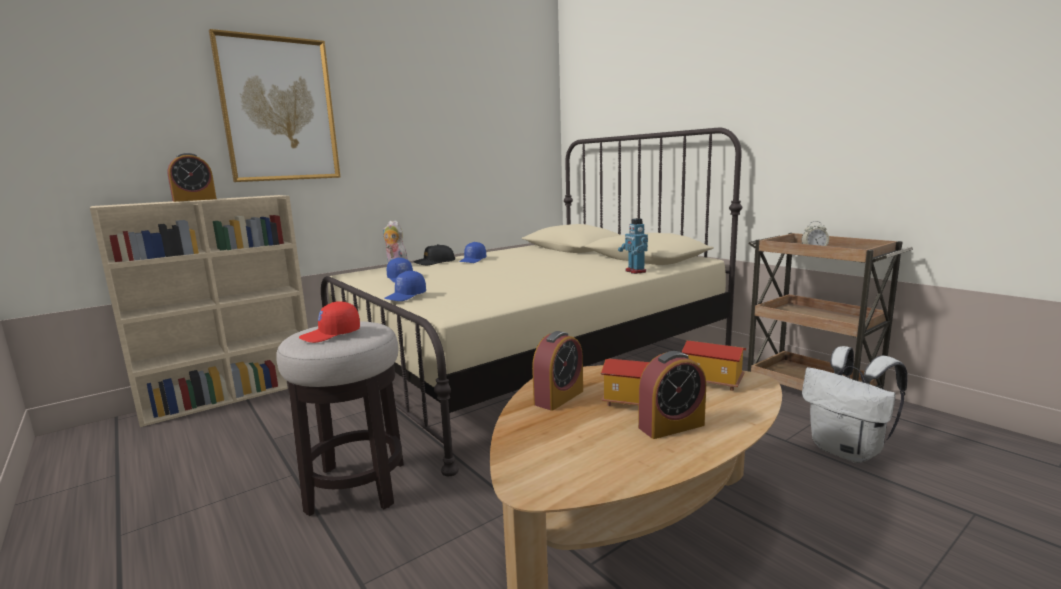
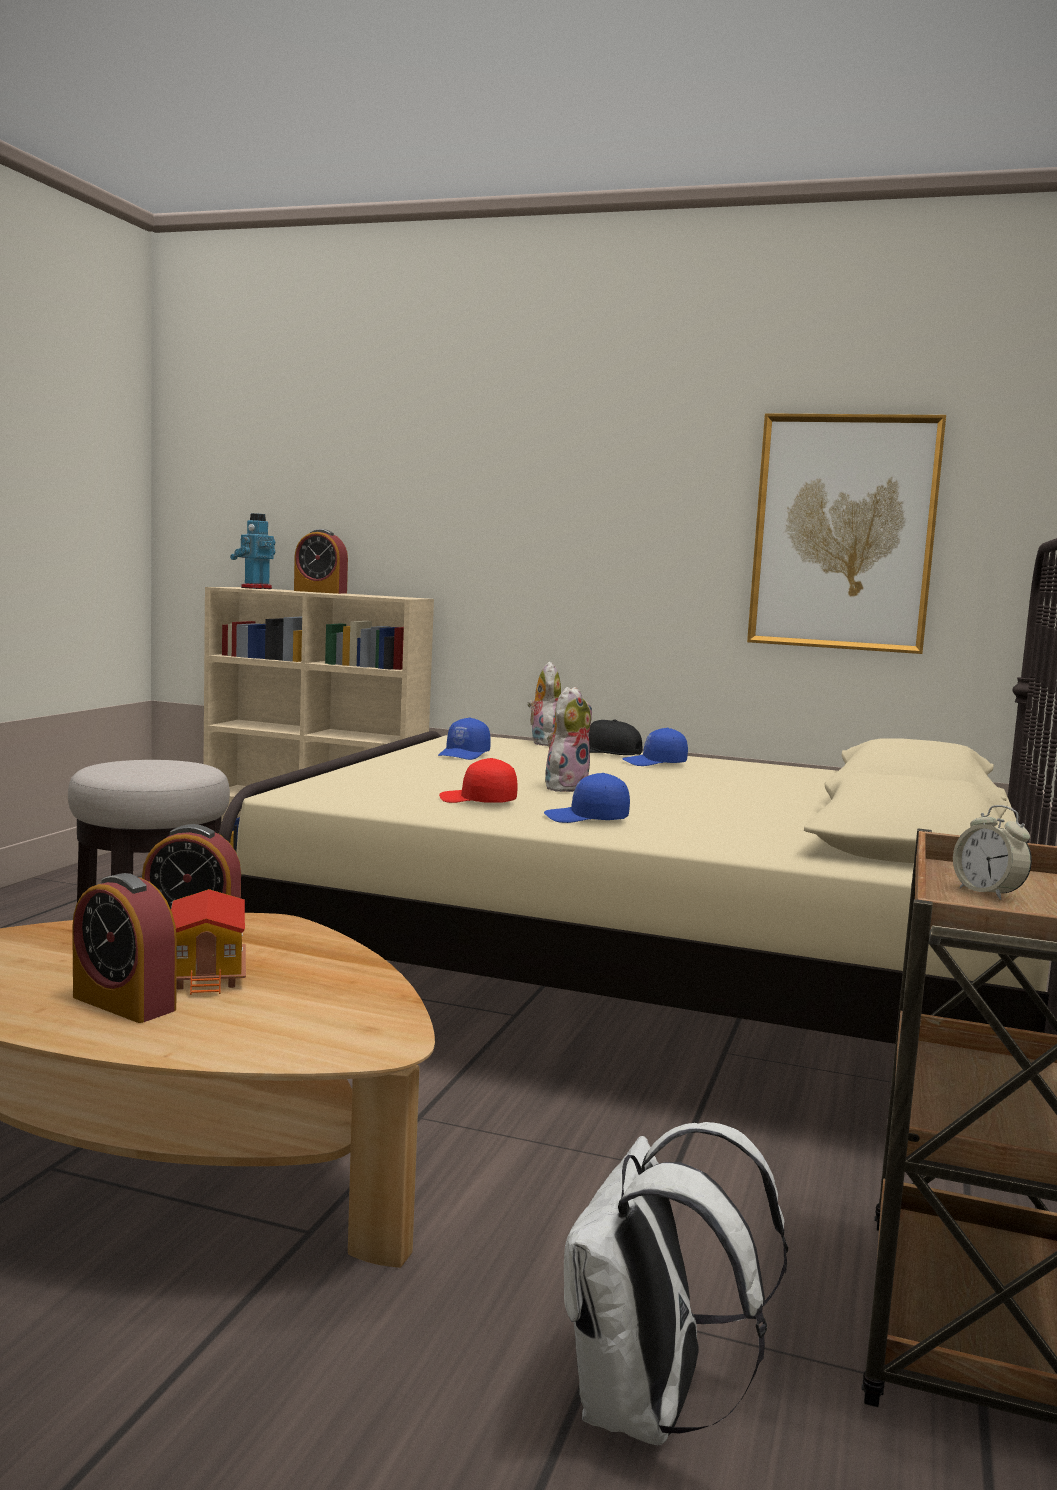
camera: 55 degrees right, 5 degrees down
picture [209,29,341,182] -> picture moved to [747,413,946,654]
red cap [299,301,360,343] -> red cap moved to [439,758,518,803]
blue cap [384,270,426,301] -> blue cap moved to [544,773,630,823]
toy robot [618,218,648,274] -> toy robot moved to [230,513,275,589]
toy house [682,341,746,391] -> none
none -> plush toy [545,687,592,792]

